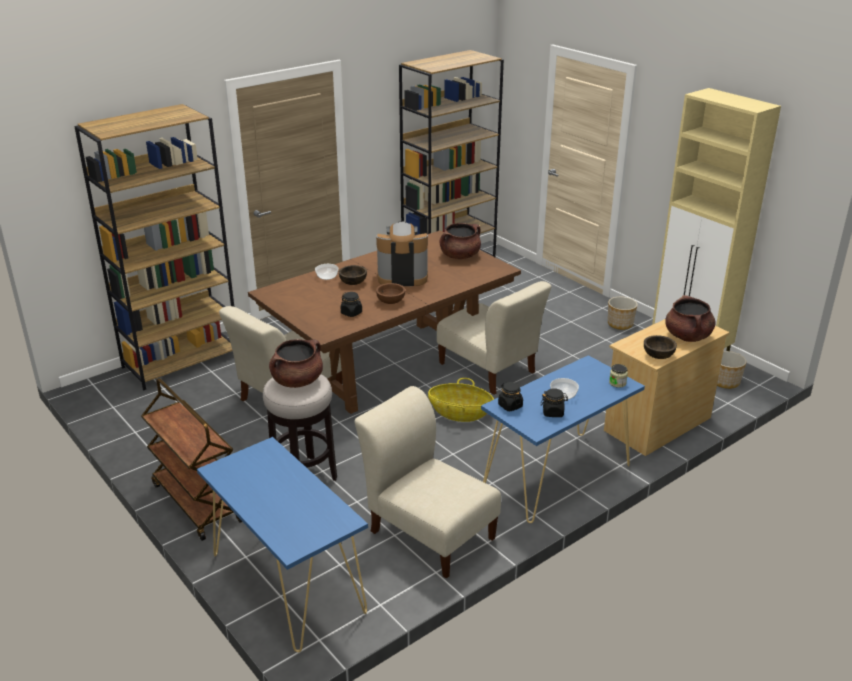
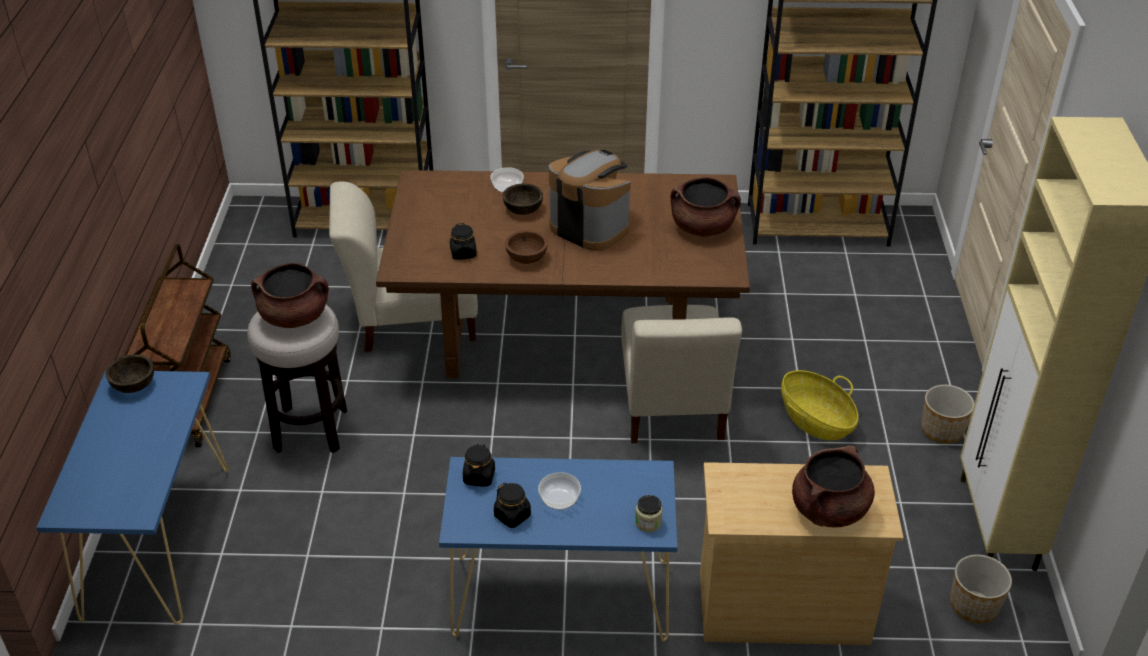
camera: 40 degrees right, 10 degrees up
beige chair [354,386,501,579] -> none
basket [428,378,494,422] -> basket moved to [781,370,859,440]
brown bowl [644,335,677,359] -> brown bowl moved to [105,354,154,393]

